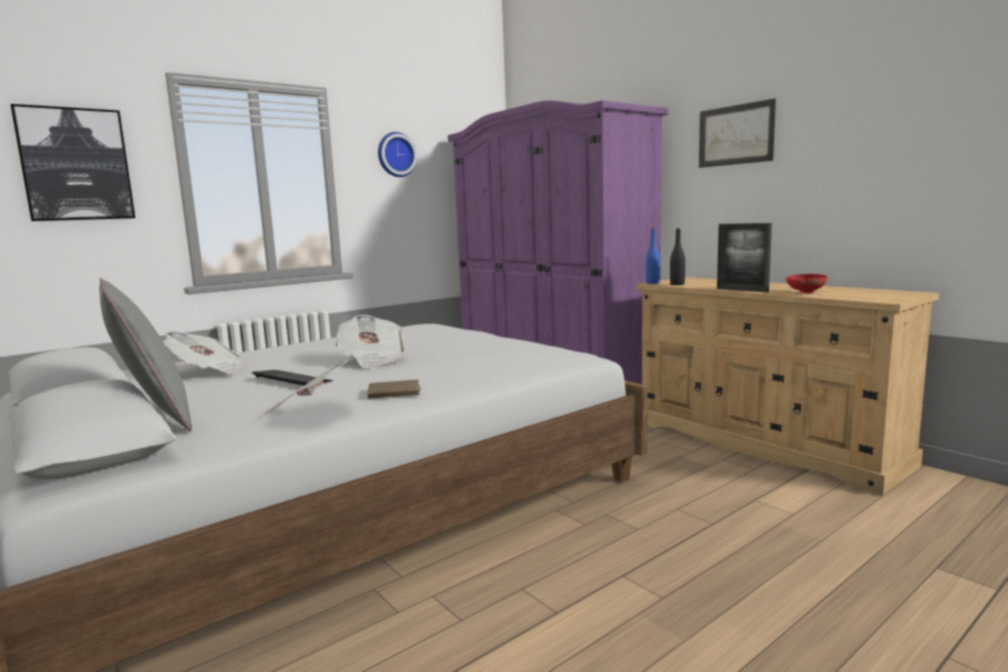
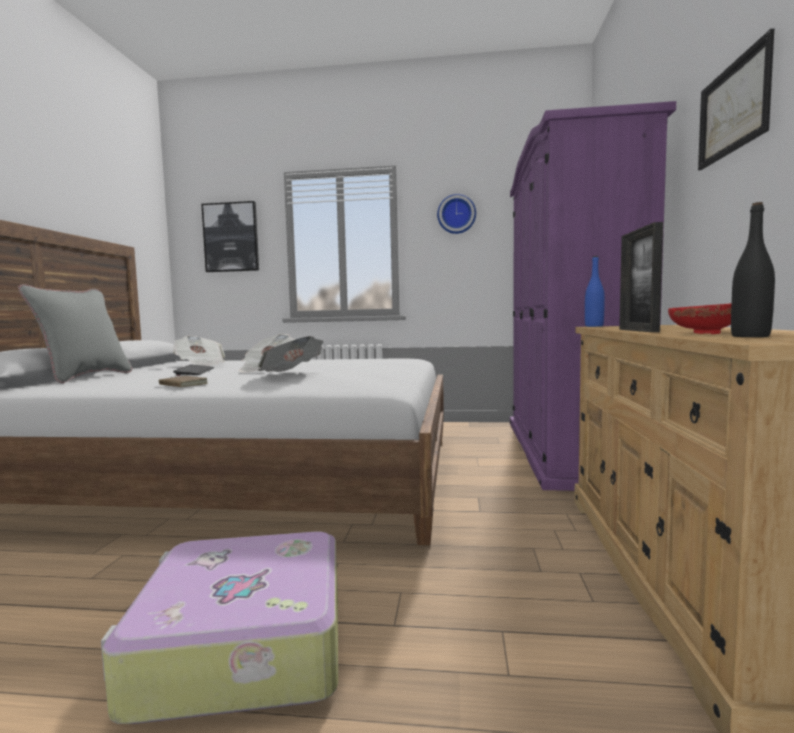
camera: 45 degrees right, 5 degrees down
newspaper [258,357,351,419] -> newspaper moved to [258,336,323,372]
black bottle [670,228,685,285] -> black bottle moved to [731,202,775,337]
none -> suitcase [101,532,338,724]

